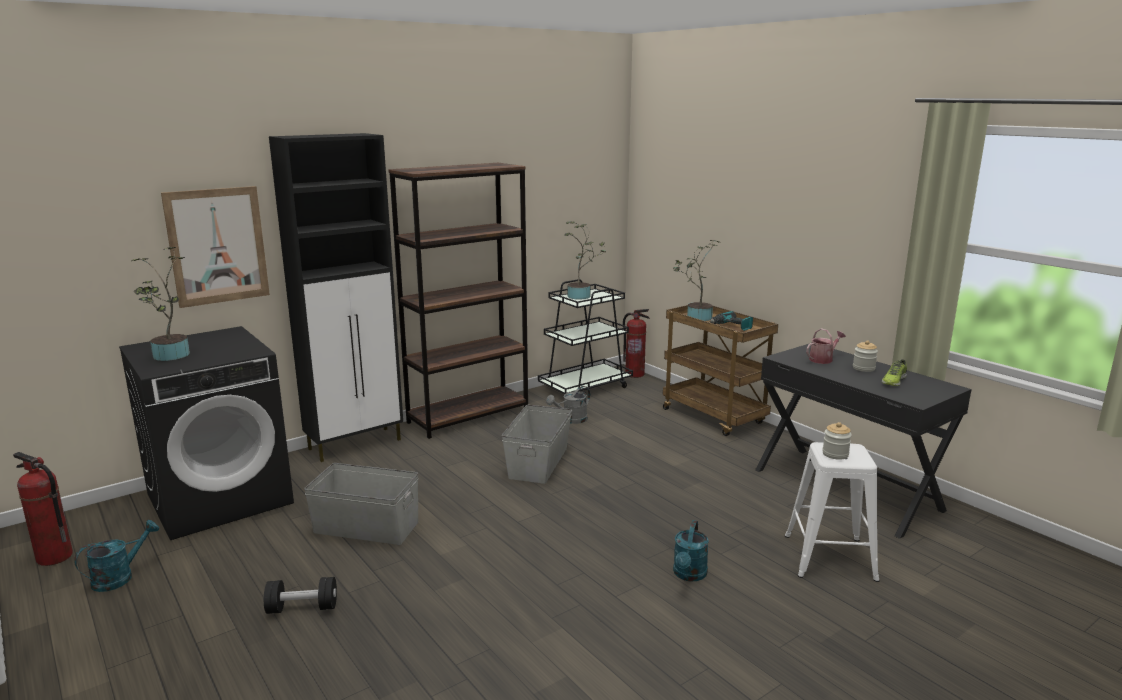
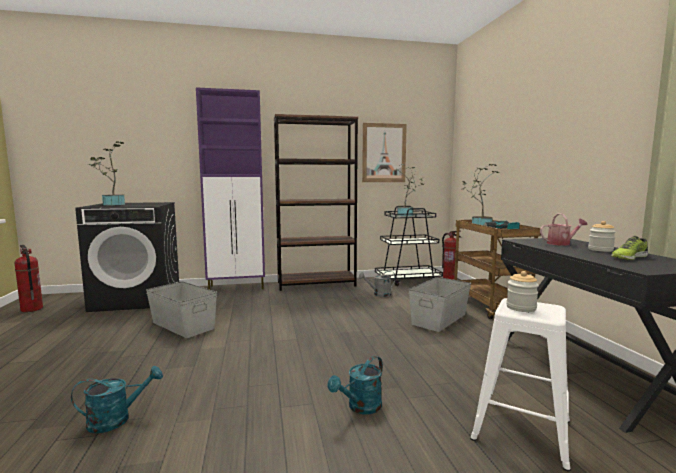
camera: 25 degrees right, 10 degrees down
turquoise watering can [74,520,159,592] -> turquoise watering can moved to [71,366,163,433]
picture [161,186,270,308] -> picture moved to [362,123,407,182]
black dumbbell [264,577,337,614] -> none
black cabinet [269,133,403,462] -> purple cabinet [196,87,265,290]
grey storage box [501,405,572,484] -> grey storage box moved to [408,277,471,332]

